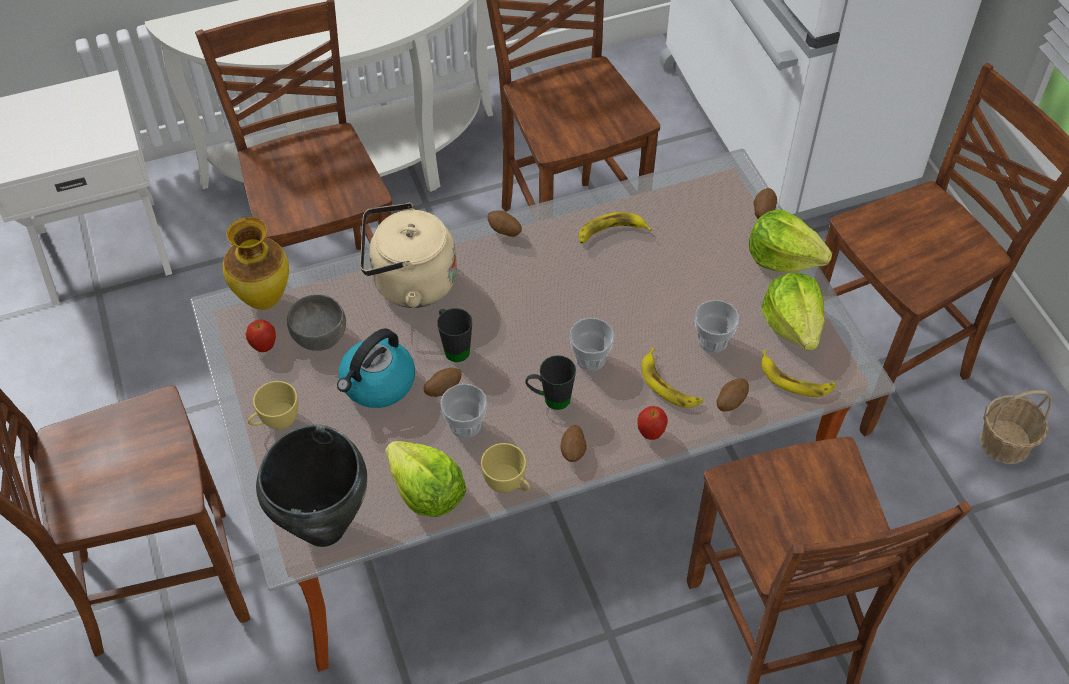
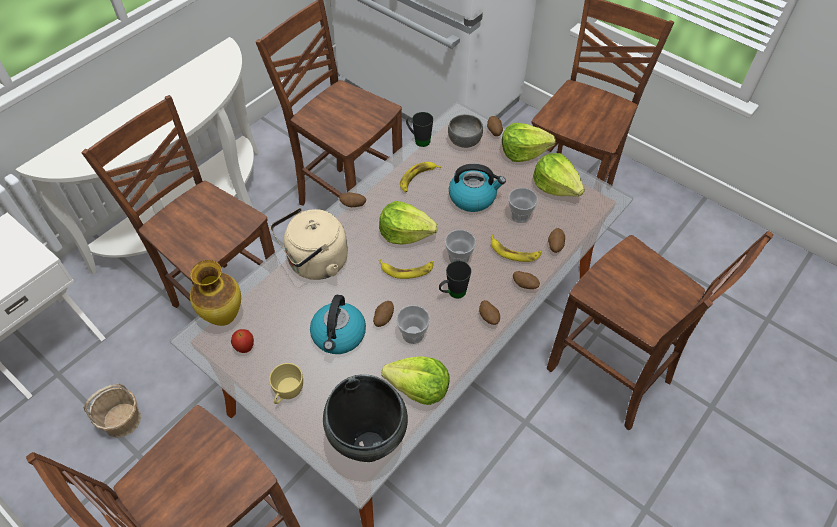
camera: 30 degrees left, 0 degrees up
grey bowl [287,294,346,351] -> grey bowl moved to [448,114,483,148]
black mug [437,308,472,362] -> black mug moved to [406,112,433,147]
yellow cup [481,443,530,493] -> none
apple [637,406,668,440] -> potato [513,271,540,289]
banana [761,350,836,397] -> banana moved to [379,259,434,279]
basket [979,390,1052,464] -> basket moved to [83,383,141,438]
none -> lettuce [379,201,438,245]
none -> kettle [449,164,506,212]

